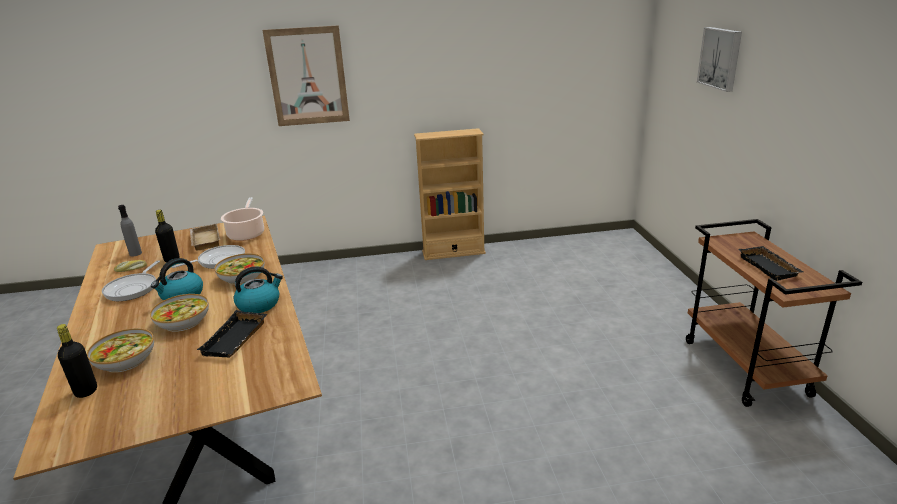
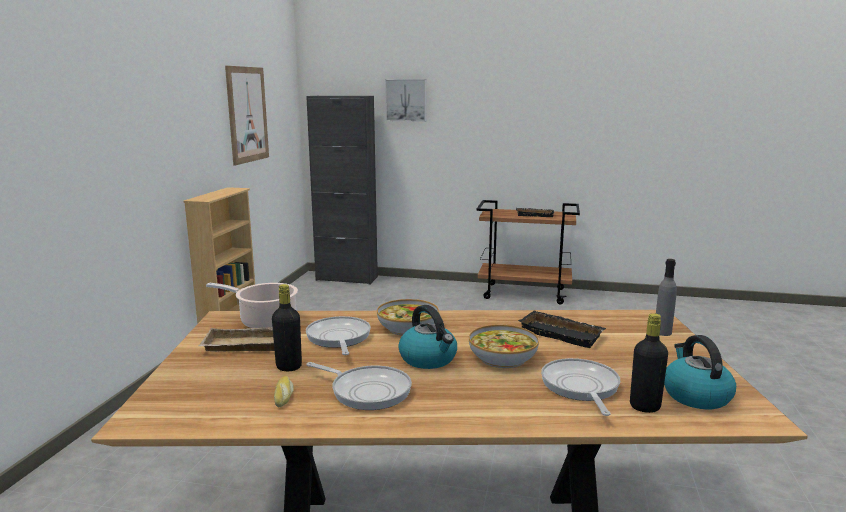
camera: 70 degrees left, 10 degrees down
bowl [87,328,154,373] -> frying pan [541,358,620,416]
grey bottle [118,205,142,257] -> grey bottle moved to [656,259,677,336]
kettle [234,267,283,313] -> kettle moved to [664,335,736,409]
picture [263,25,350,126] -> picture moved to [225,66,269,165]
none -> black cabinet [306,96,378,285]

